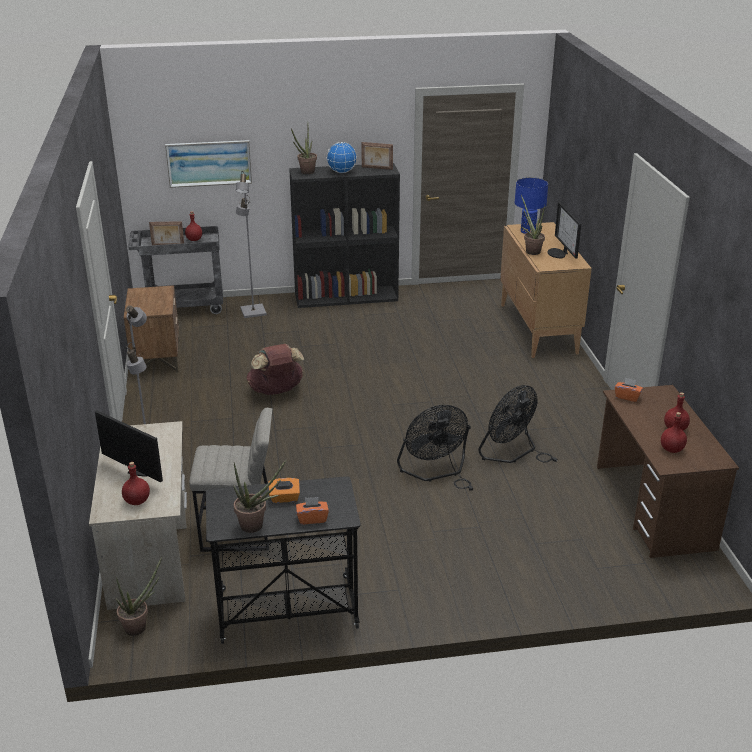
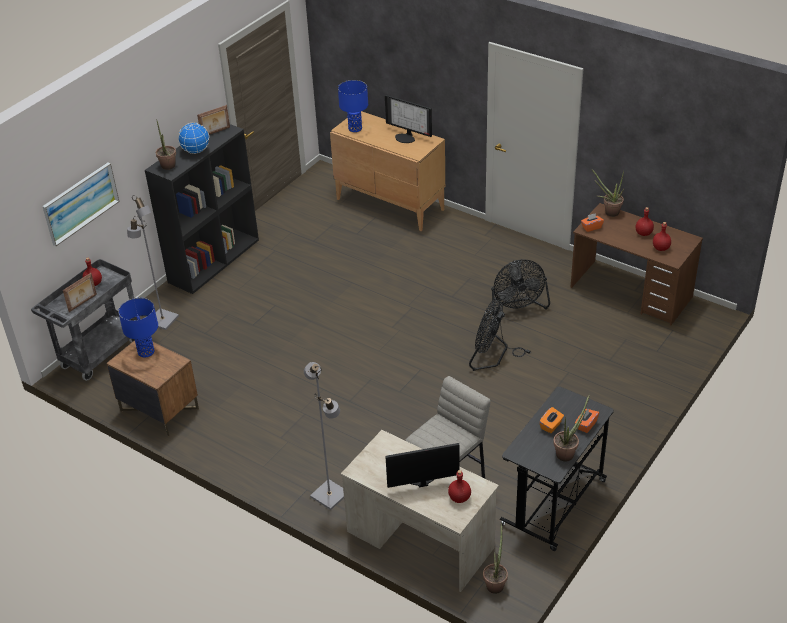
camera: 45 degrees left, 10 degrees up
brown backpack [247,344,304,395] -> none
black fan [478,385,558,463] -> black fan turned 105 degrees counterclockwise [491,259,550,316]
potted plant [520,195,545,255] -> potted plant moved to [592,169,624,217]
none -> blue table lamp [118,298,158,358]

